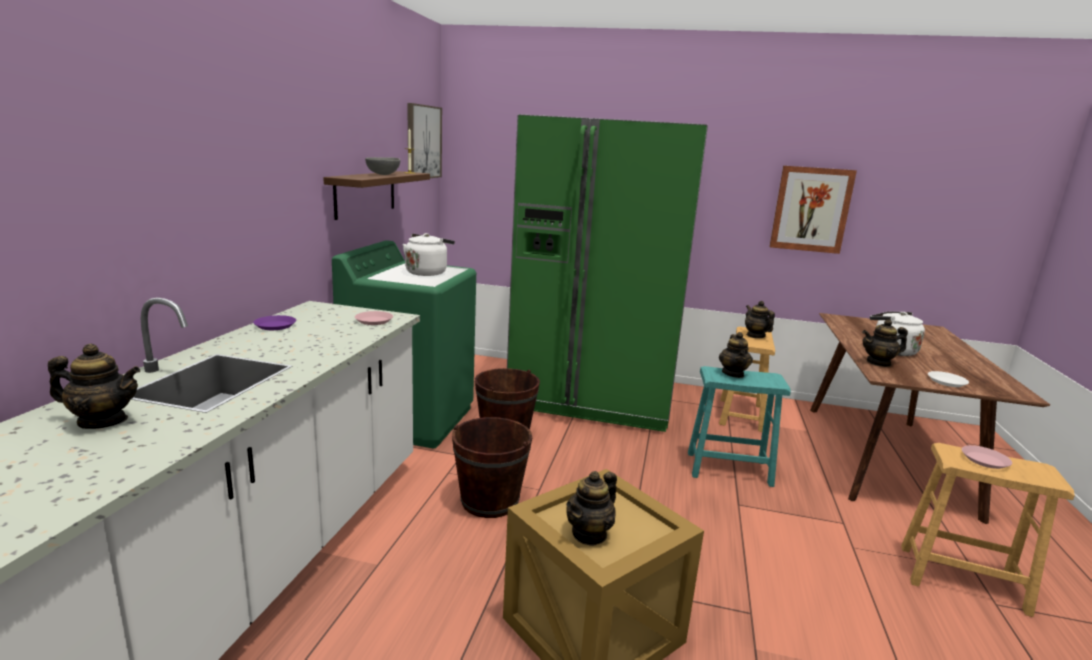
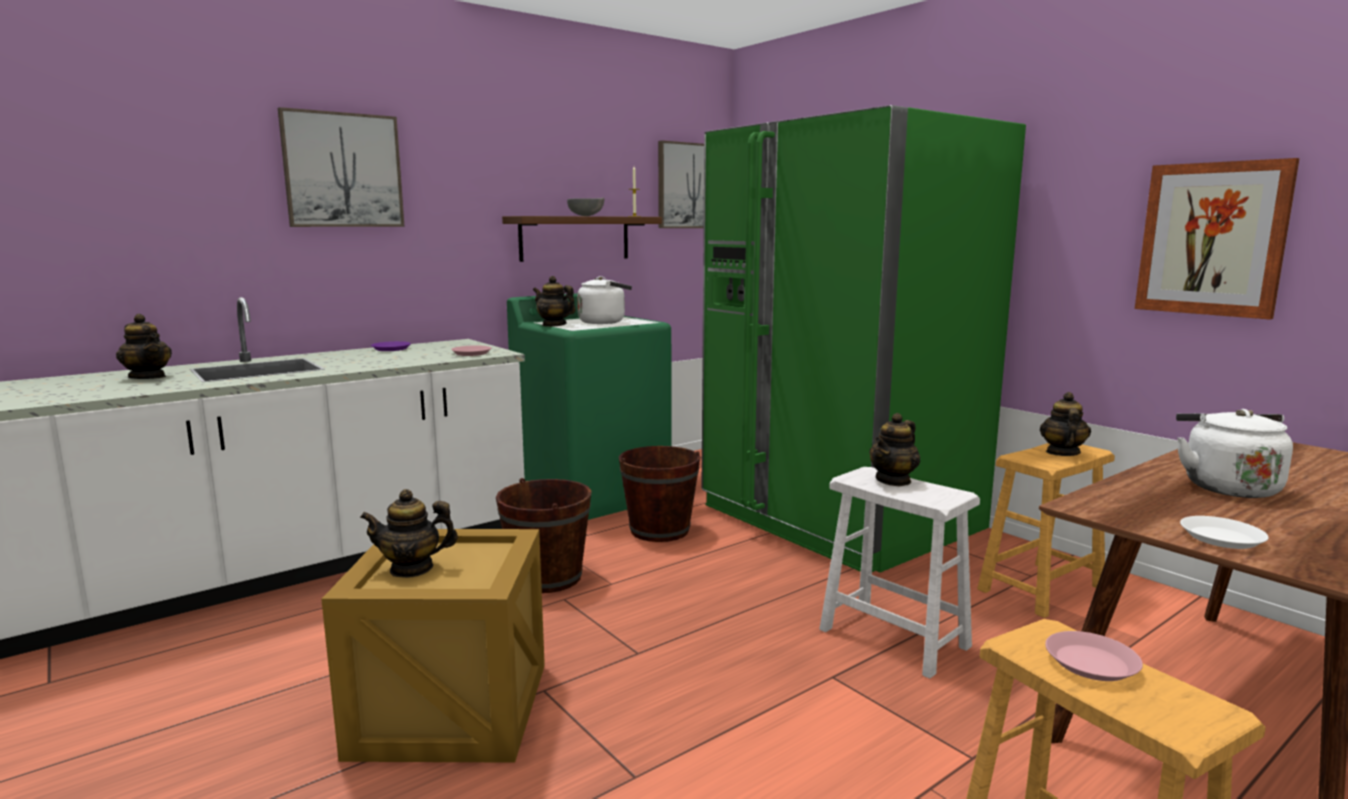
camera: 40 degrees right, 5 degrees down
turquoise stool [688,366,791,487] -> white stool [820,467,980,679]
teapot [862,319,908,367] -> teapot moved to [533,276,575,327]
none -> picture [278,107,405,227]

